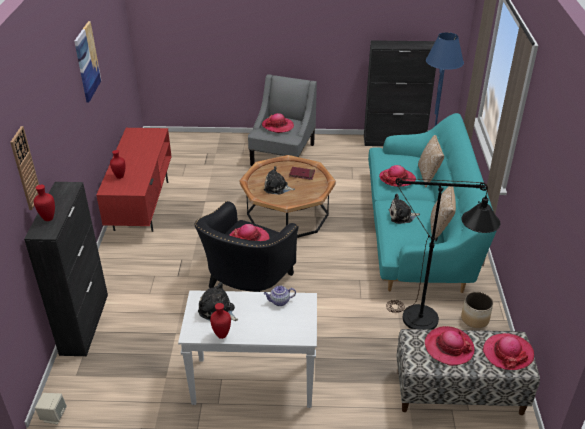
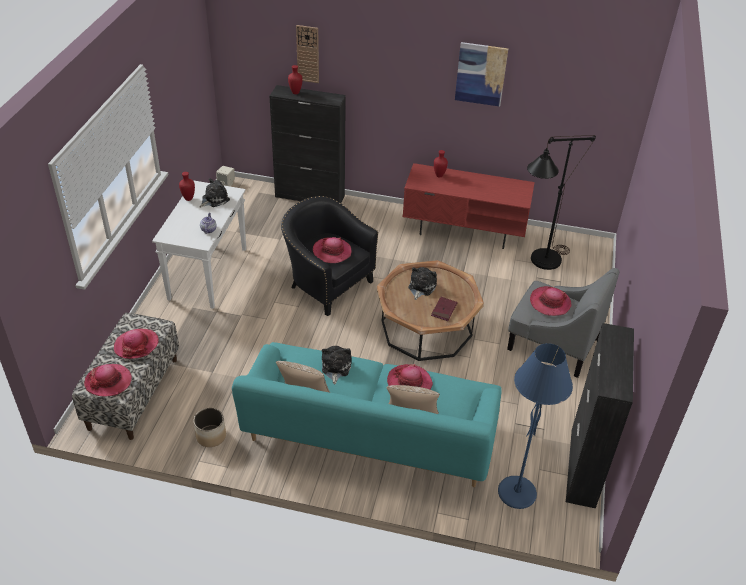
camera: 100 degrees right, 5 degrees up
black floor lamp [386,178,500,329] -> black floor lamp moved to [527,135,596,270]

